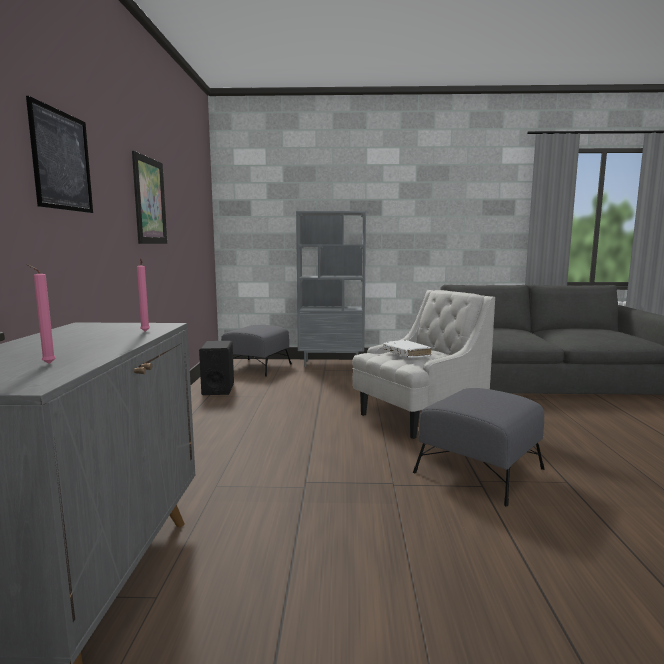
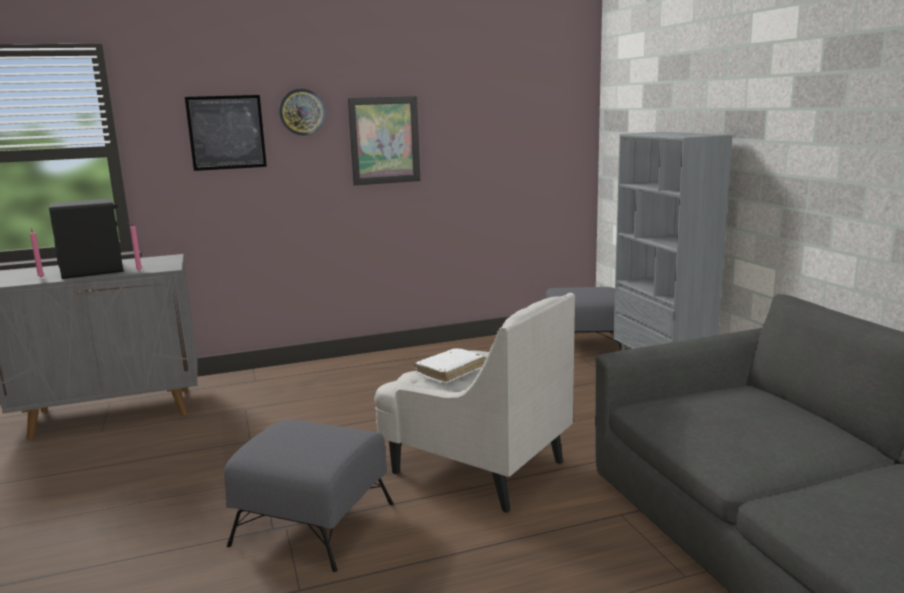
camera: 70 degrees right, 5 degrees up
black speaker [199,341,234,395] -> black speaker moved to [49,198,124,279]
none -> wall clock [279,89,325,136]

